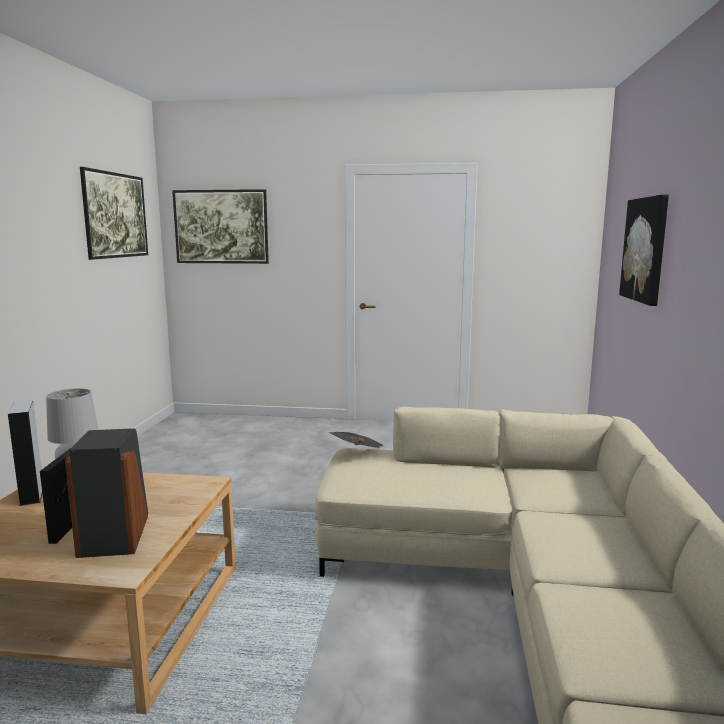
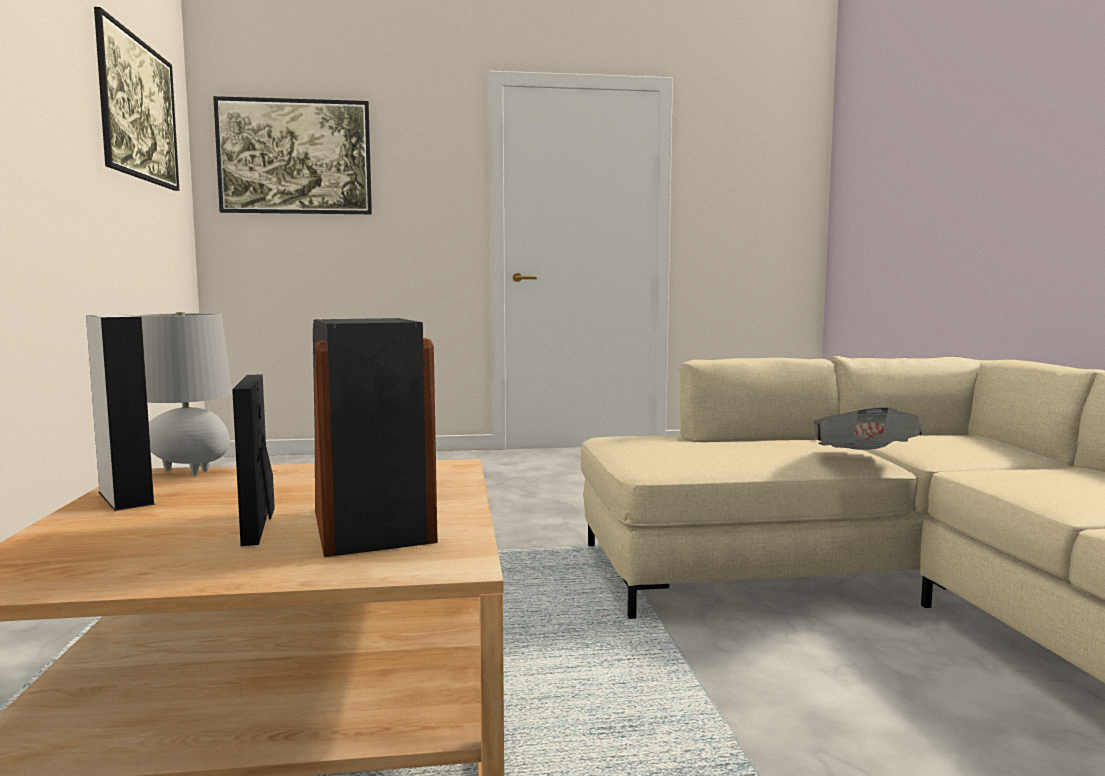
camera: 15 degrees left, 5 degrees down
newspaper [328,432,384,448] -> newspaper moved to [814,407,923,450]
picture [619,195,669,306] -> none

